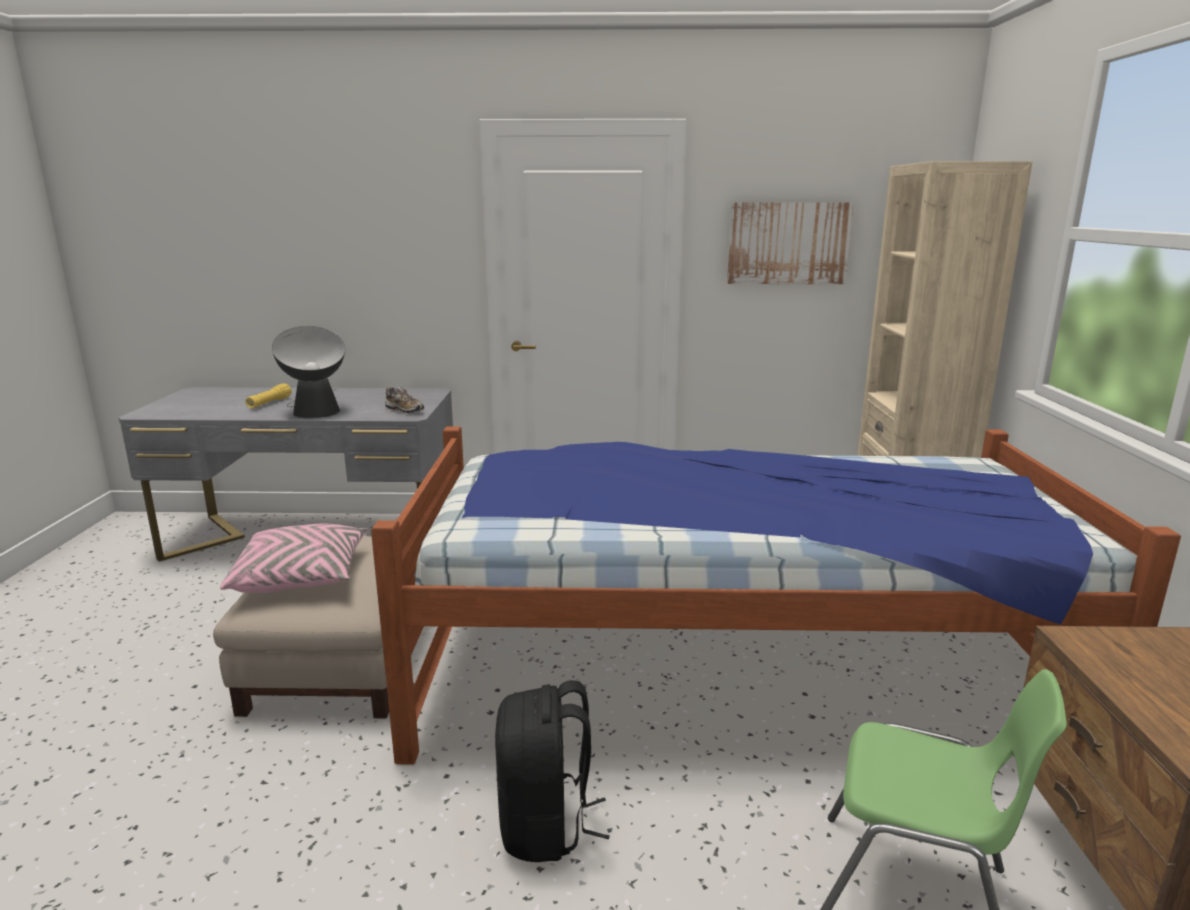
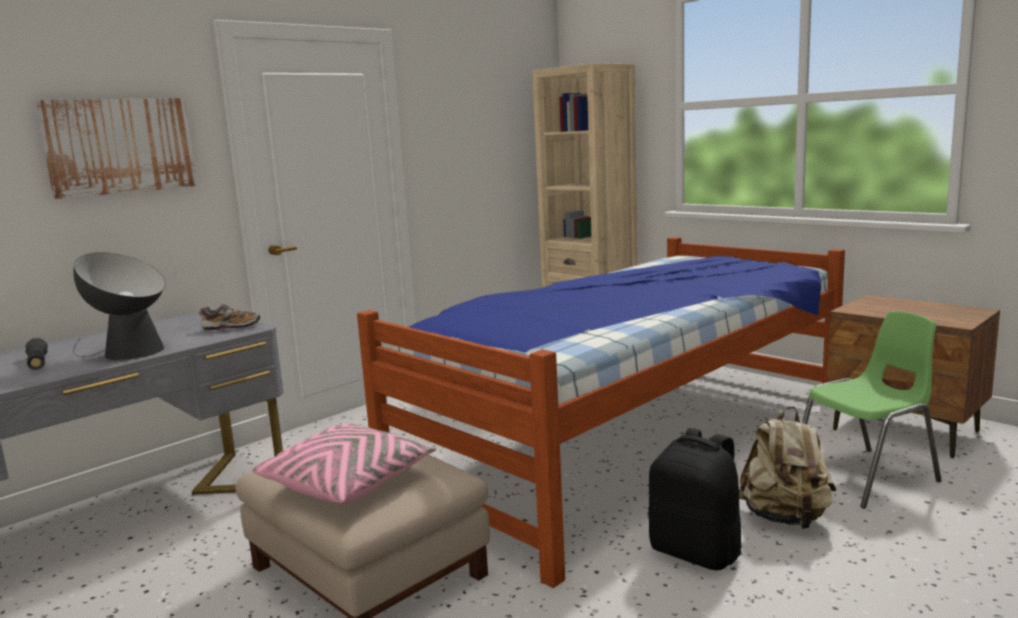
camera: 45 degrees left, 5 degrees down
yellow flashlight [246,383,292,408] -> black flashlight [25,338,48,370]
picture [727,202,854,284] -> picture moved to [35,98,197,199]
none -> beige backpack [739,406,836,529]

